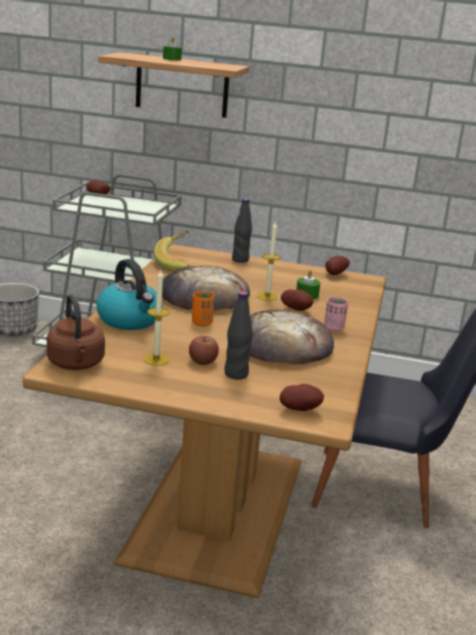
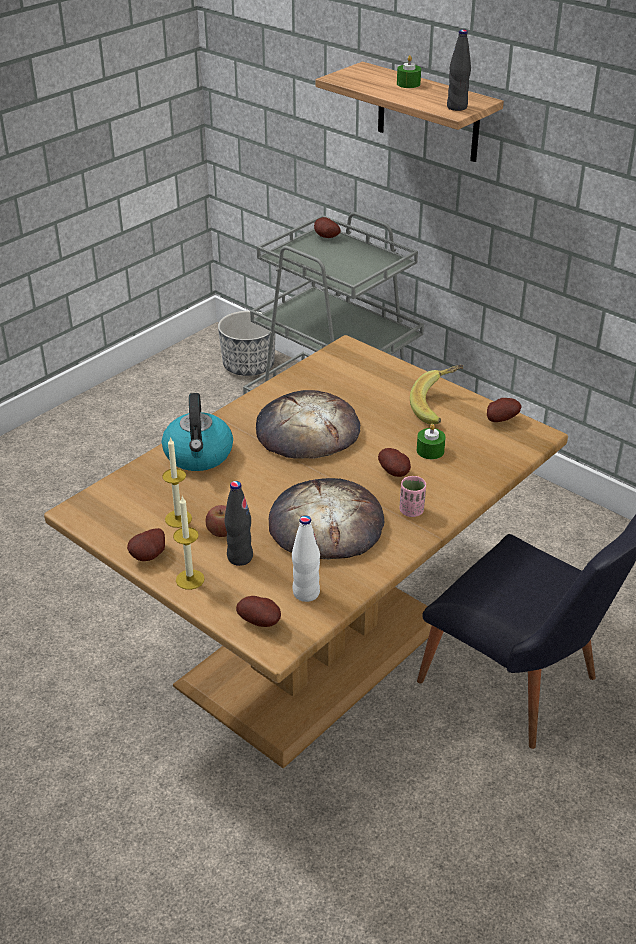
camera: 30 degrees right, 15 degrees up
brown kettle [47,294,105,370] -> none
banana [154,230,189,272] -> banana moved to [410,365,463,425]
orange cup [192,291,215,326] -> none
black bottle [232,199,252,263] -> black bottle moved to [447,29,471,111]
candle [257,222,281,301] -> candle moved to [173,497,205,590]
none -> potato [127,528,165,561]
none -> white bottle [292,515,320,602]

